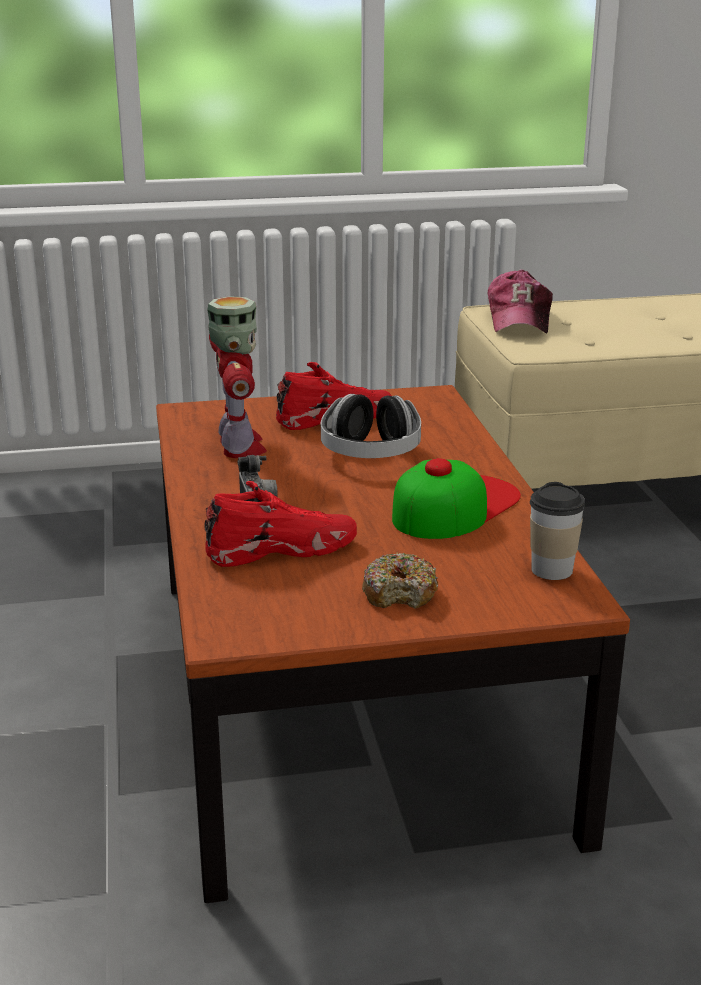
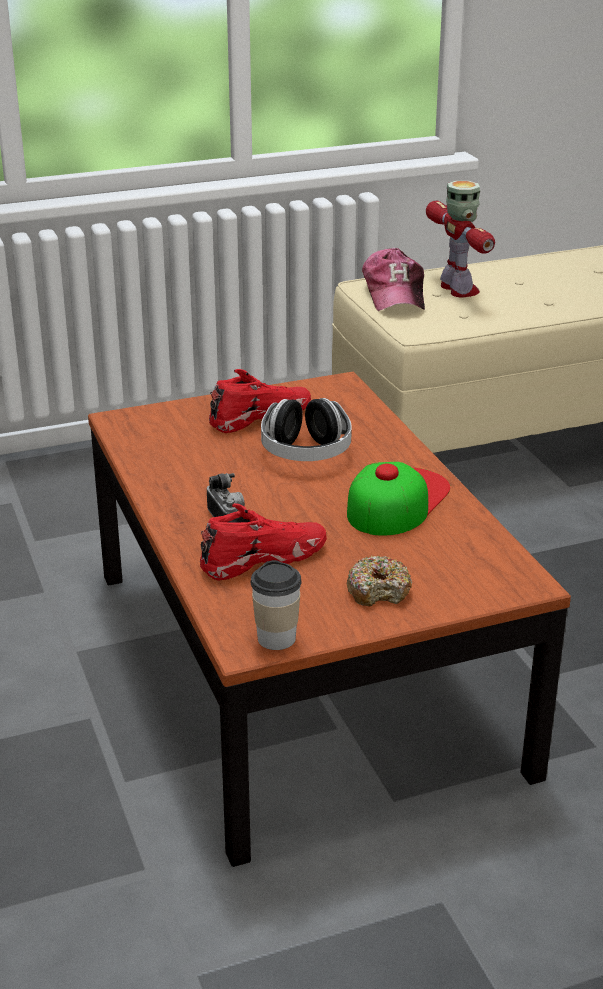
camera: 10 degrees left, 5 degrees up
toy robot [207,296,267,458] -> toy robot moved to [426,181,495,297]
cup [530,482,585,580] -> cup moved to [251,560,302,650]

